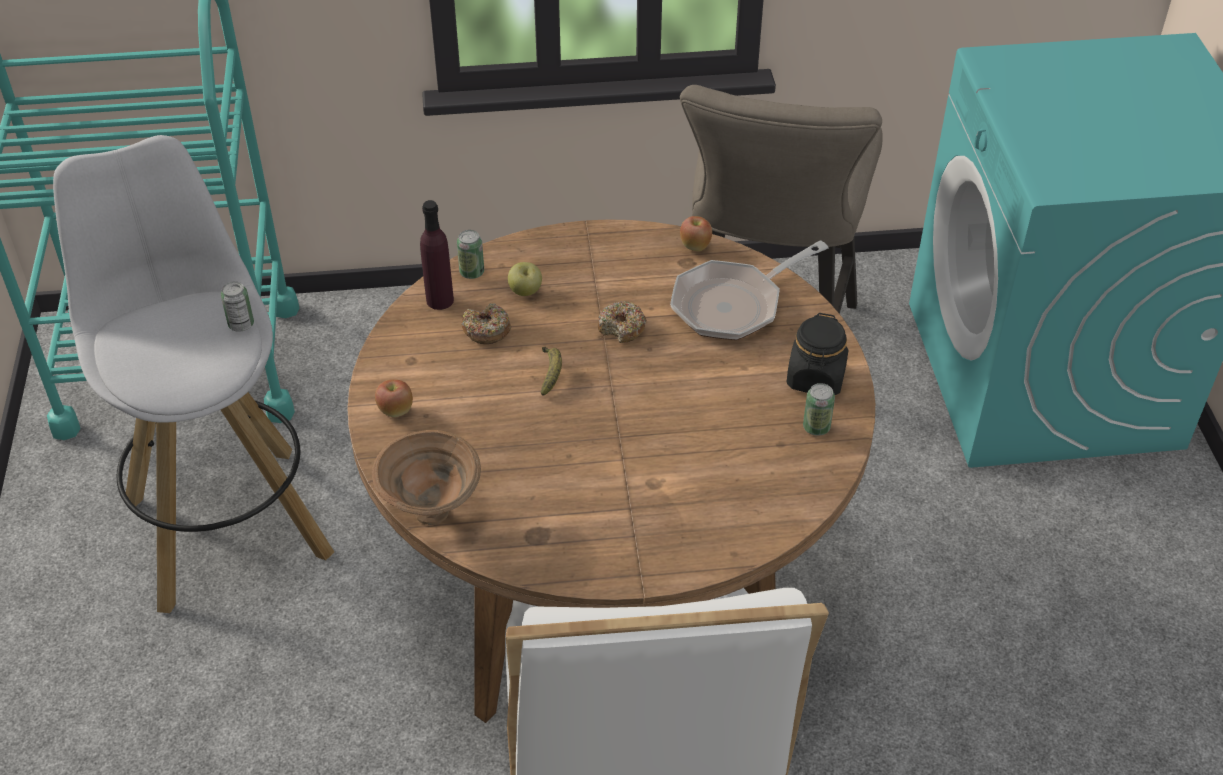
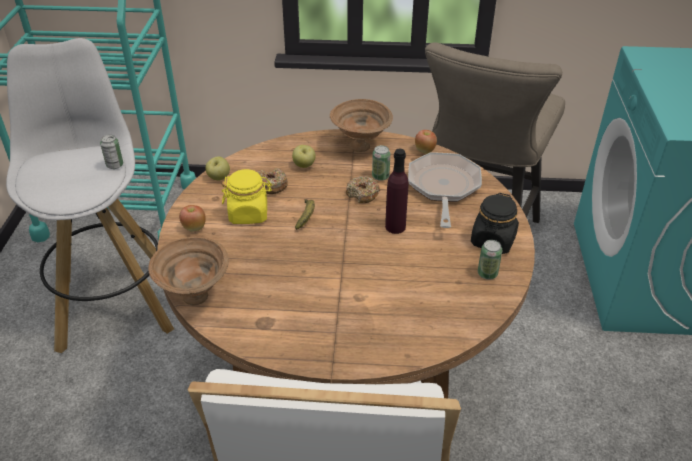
camera: 10 degrees right, 5 degrees down
purple bottle [420,200,454,310] -> purple bottle moved to [385,149,409,234]
can [457,230,484,279] -> can moved to [372,145,390,181]
frying pan [670,240,828,340] -> frying pan turned 120 degrees clockwise [408,152,482,228]
none -> apple [206,157,230,181]
none -> yellow jar [222,169,272,224]
none -> brown bowl [330,99,393,152]

